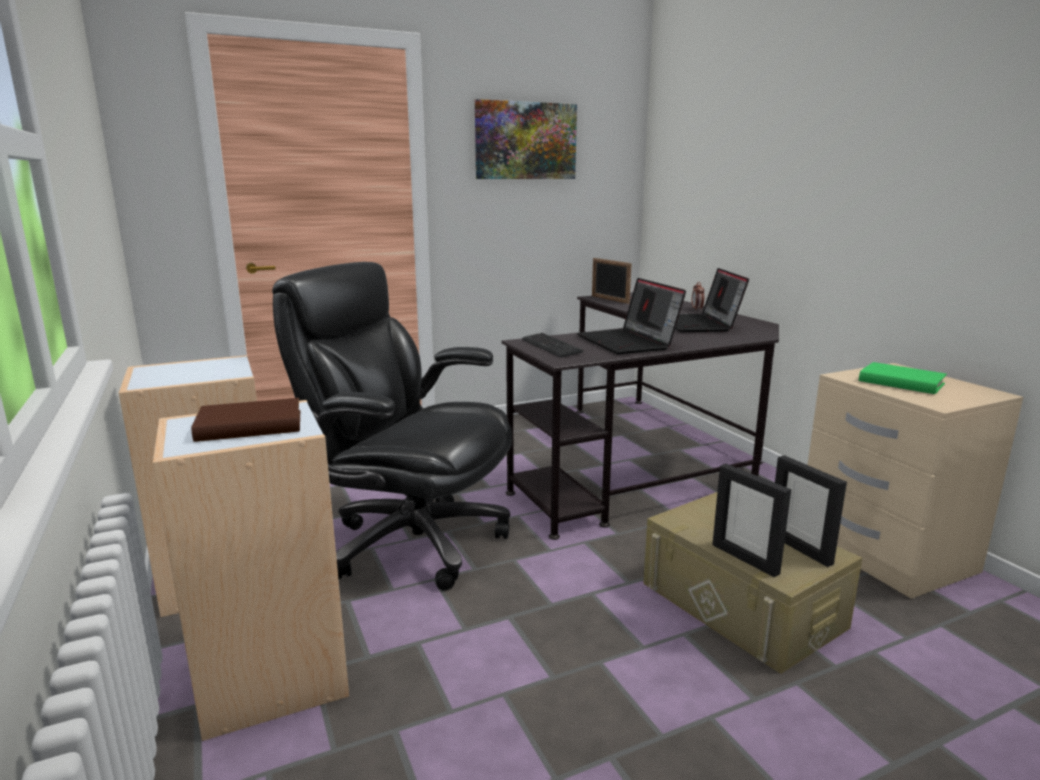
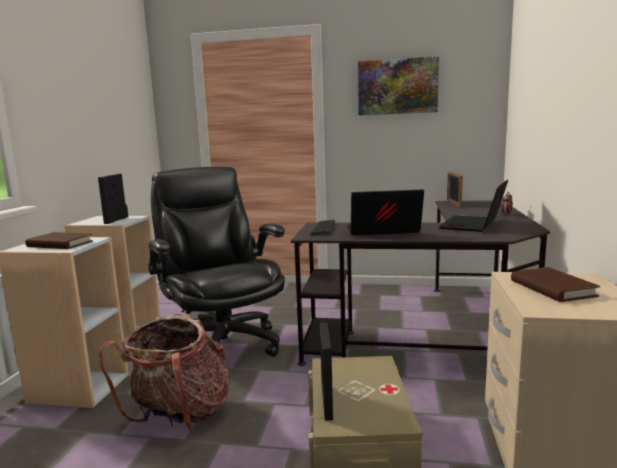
camera: 35 degrees right, 5 degrees down
laptop [577,278,686,354] -> laptop turned 75 degrees clockwise [347,189,424,235]
picture frame [775,455,847,567] -> picture frame moved to [98,174,128,224]
green book [859,362,947,394] -> brown book [511,267,600,302]
none -> backpack [99,312,230,432]

